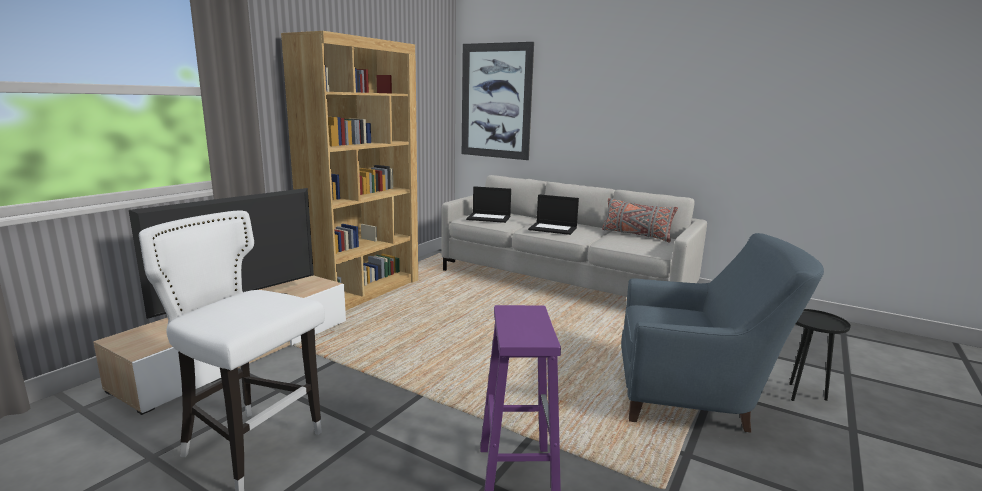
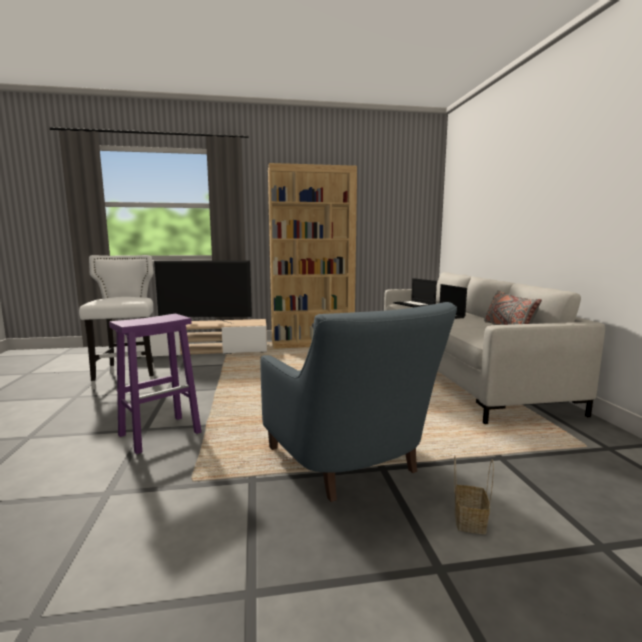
camera: 50 degrees right, 5 degrees down
picture [462,42,534,160] -> none
black side table [789,309,851,401] -> basket [454,456,494,534]

